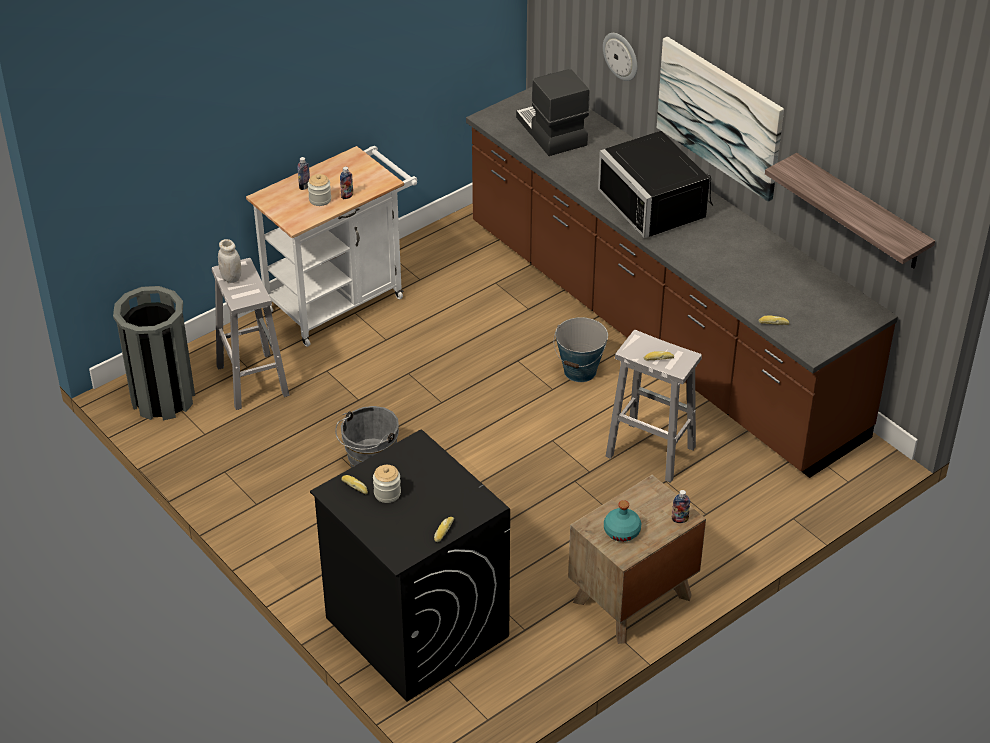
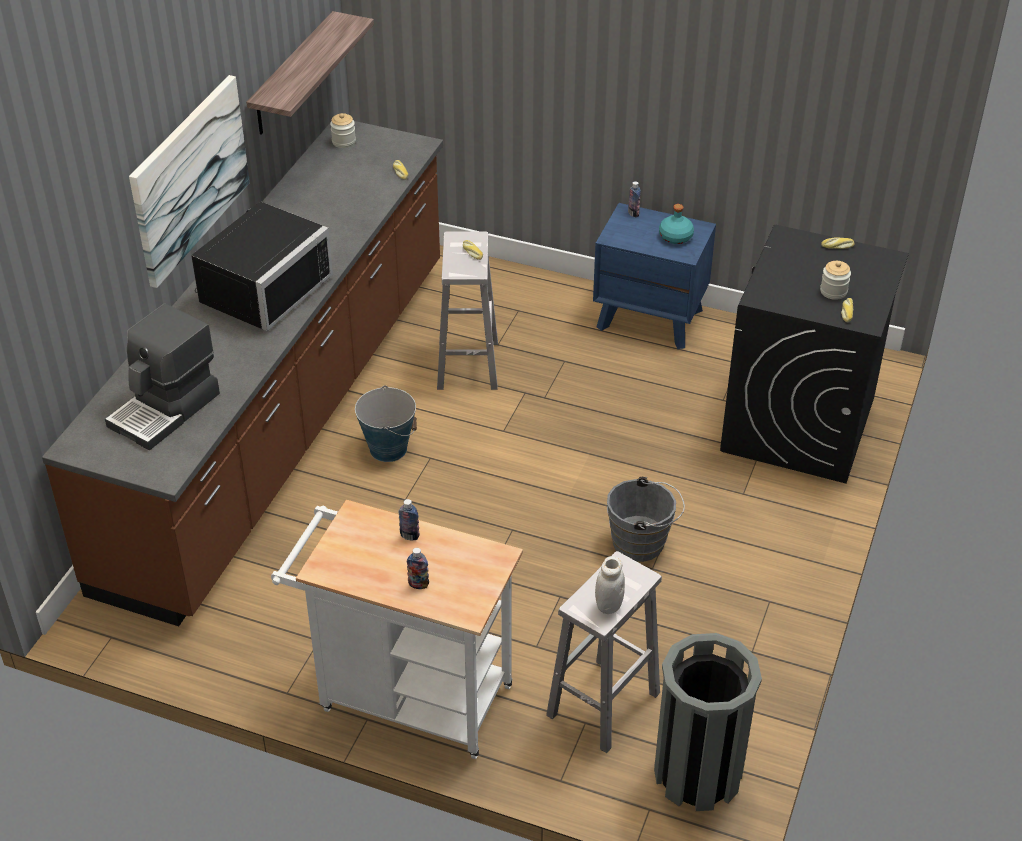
camera: 120 degrees left, 0 degrees up
jar [308,174,331,206] -> jar moved to [330,113,356,148]
brown nightstand [568,475,706,644] -> blue nightstand [593,203,716,349]
wall clock [603,33,637,81] -> none

